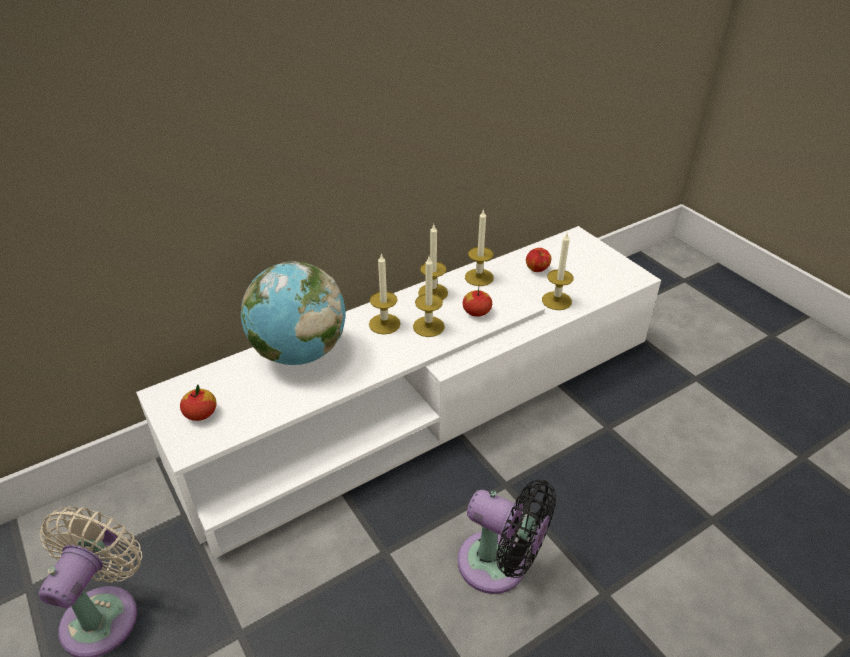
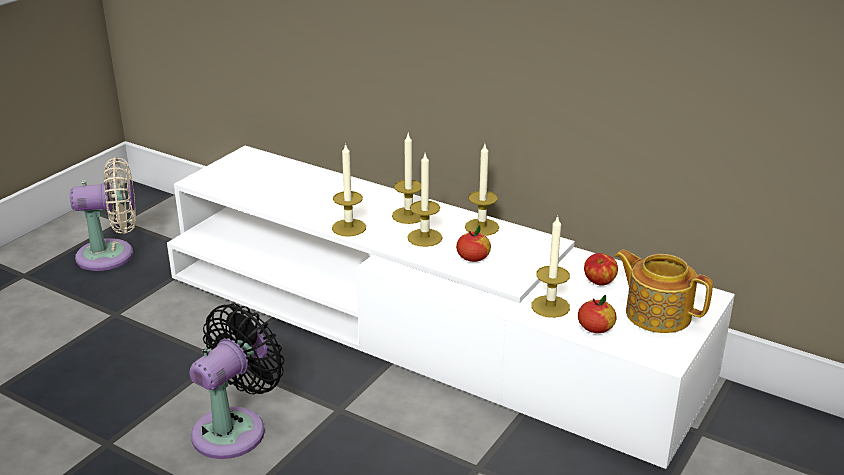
camera: 65 degrees right, 10 degrees down
apple [180,385,216,421] -> apple moved to [578,295,616,333]
globe [241,261,345,365] -> none
black fan [458,480,556,594] -> black fan turned 150 degrees counterclockwise [189,303,284,459]
candle [465,209,494,286] -> candle moved to [332,143,366,236]
none -> teapot [615,249,713,333]

